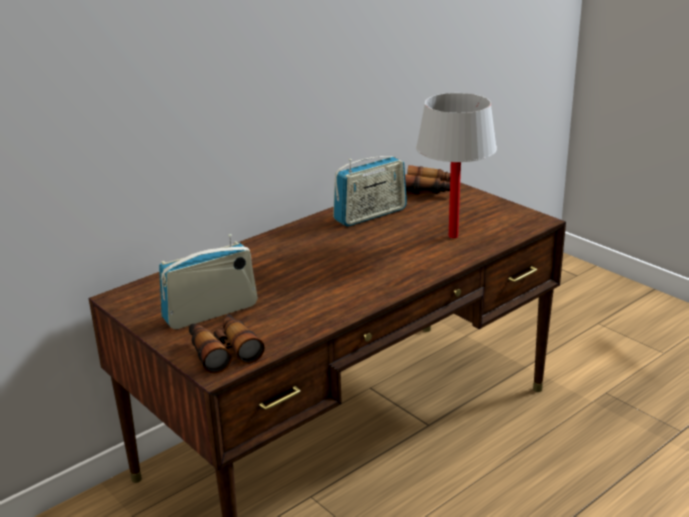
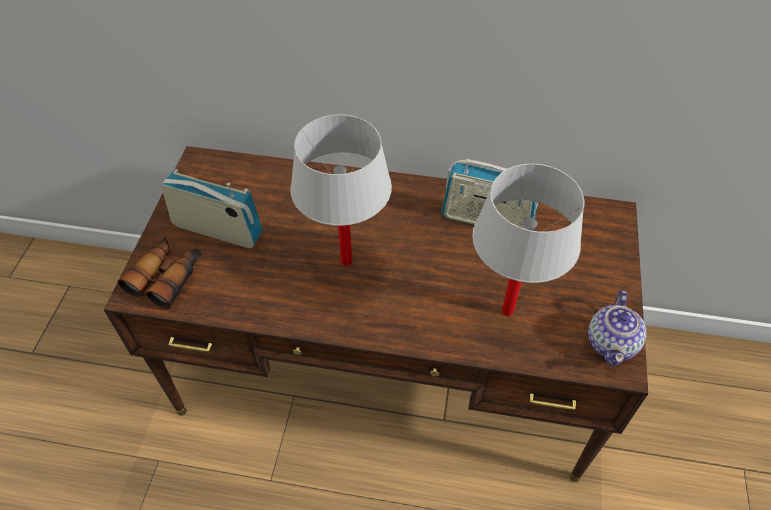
camera: 50 degrees right, 25 degrees up
binoculars [405,165,450,195] -> none
none -> white table lamp [291,114,392,267]
none -> teapot [588,290,647,366]

